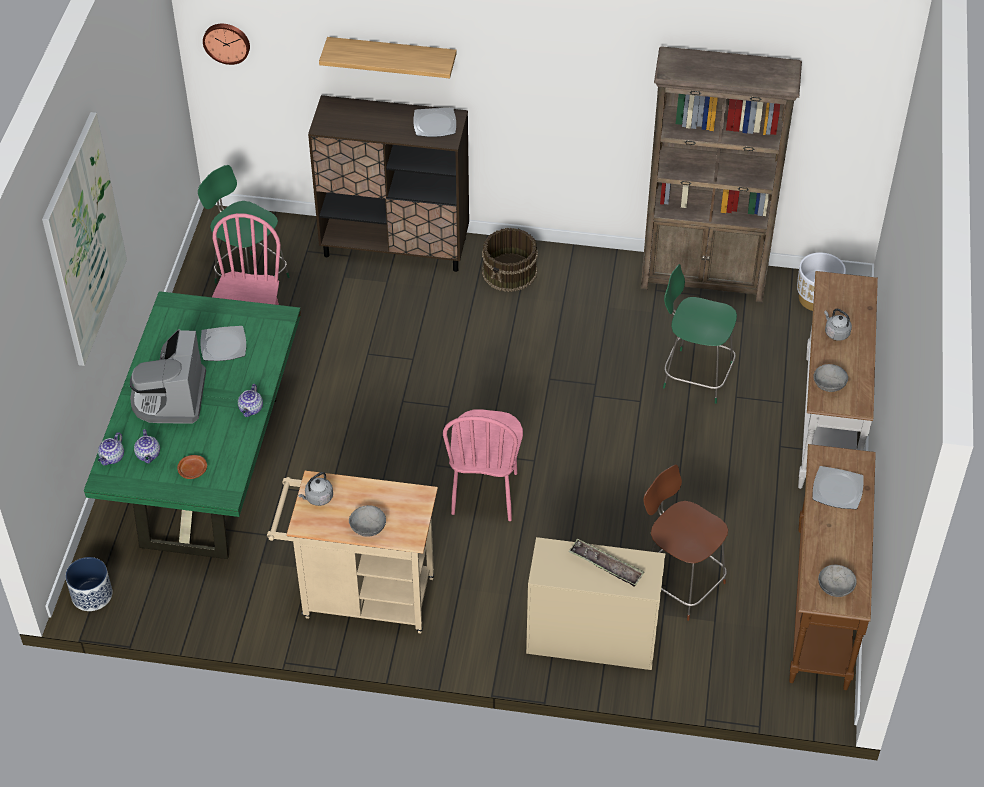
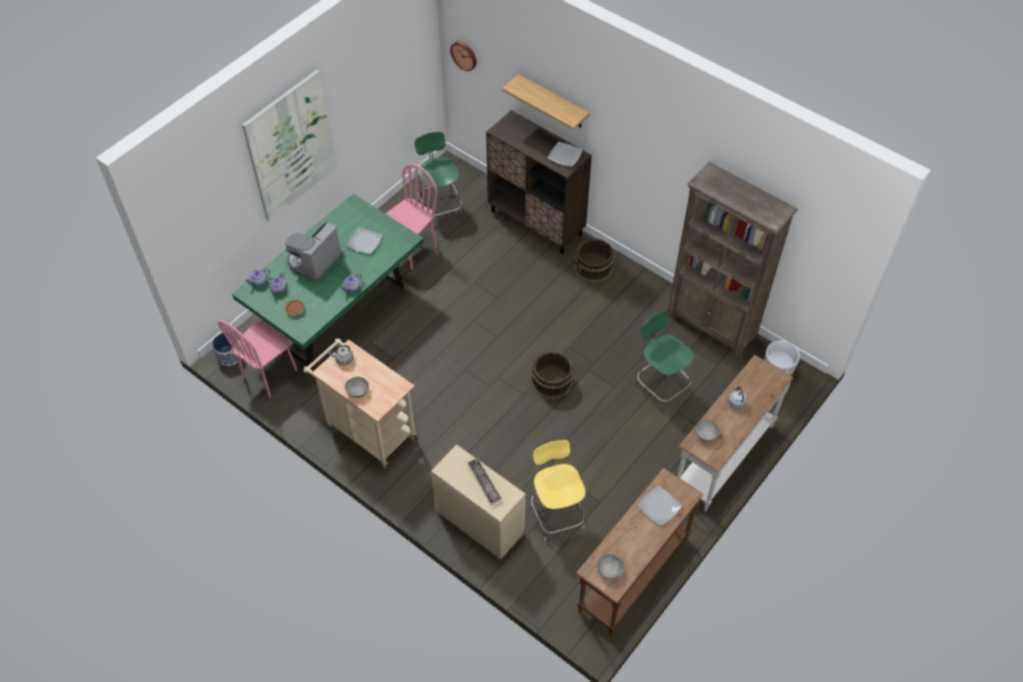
camera: 30 degrees right, 5 degrees up
pink chair [443,409,523,521] -> pink chair moved to [218,320,298,397]
brown stool [644,464,728,621] -> yellow stool [531,440,585,540]
none -> brown bucket [531,351,573,399]

